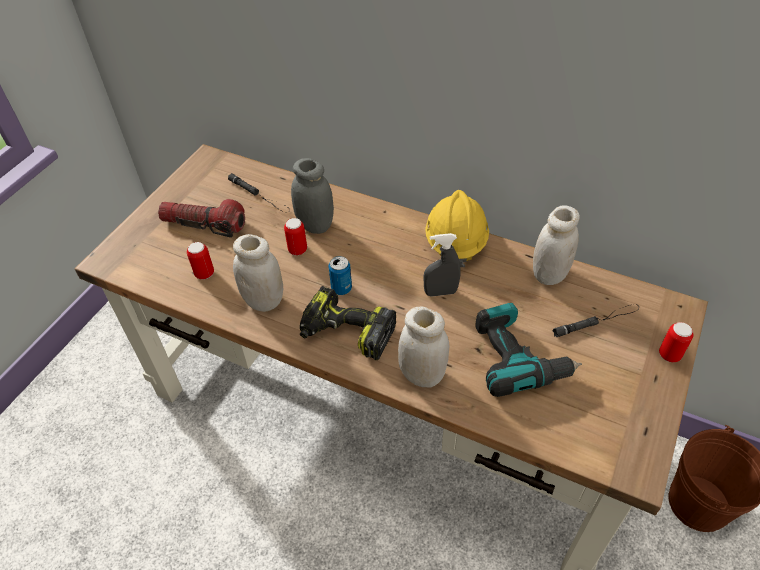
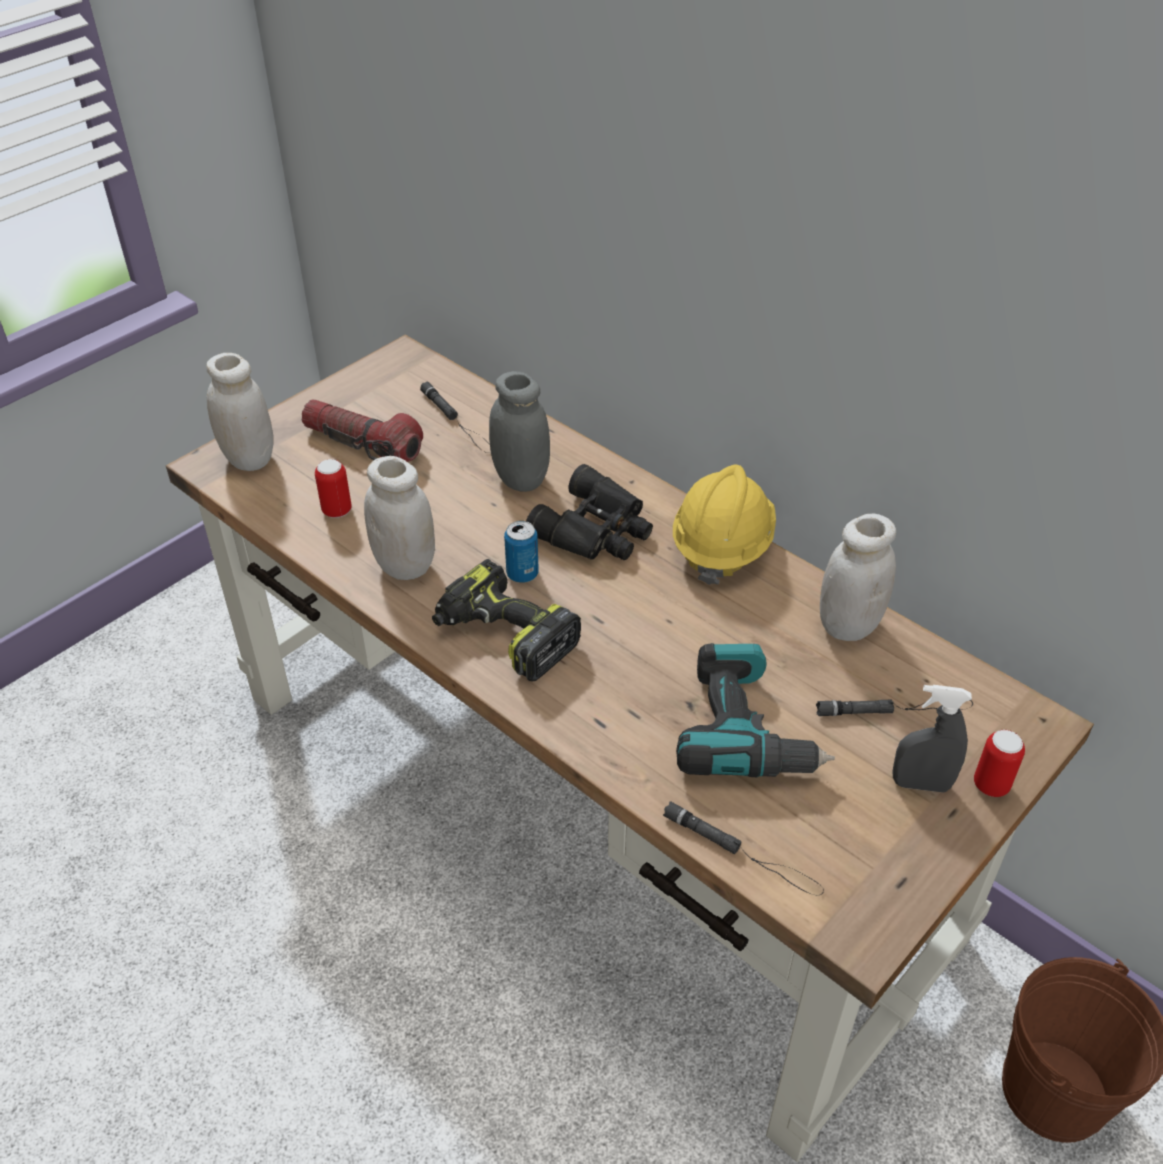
camera: 15 degrees right, 5 degrees down
can [284,218,307,256] -> none
white jar [398,307,449,387] -> white jar moved to [206,353,273,471]
grey spray bottle [423,233,461,297] -> grey spray bottle moved to [893,685,972,793]
none -> black binoculars [526,464,653,560]
none -> black flashlight [663,801,824,895]

